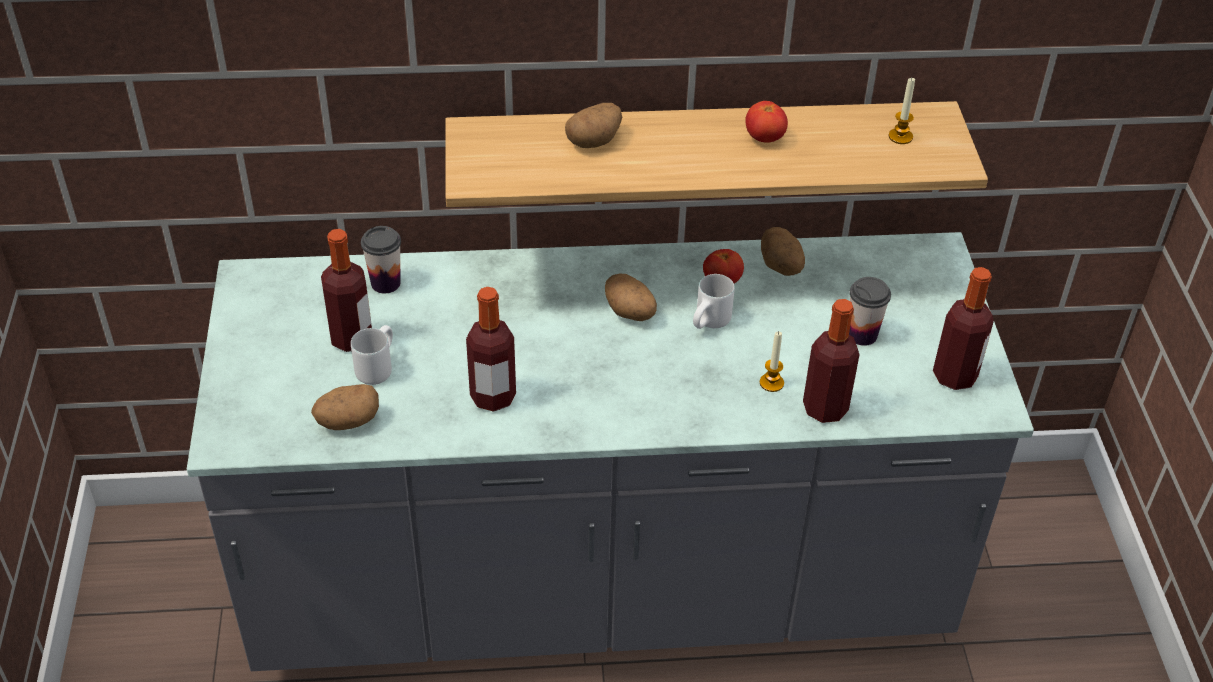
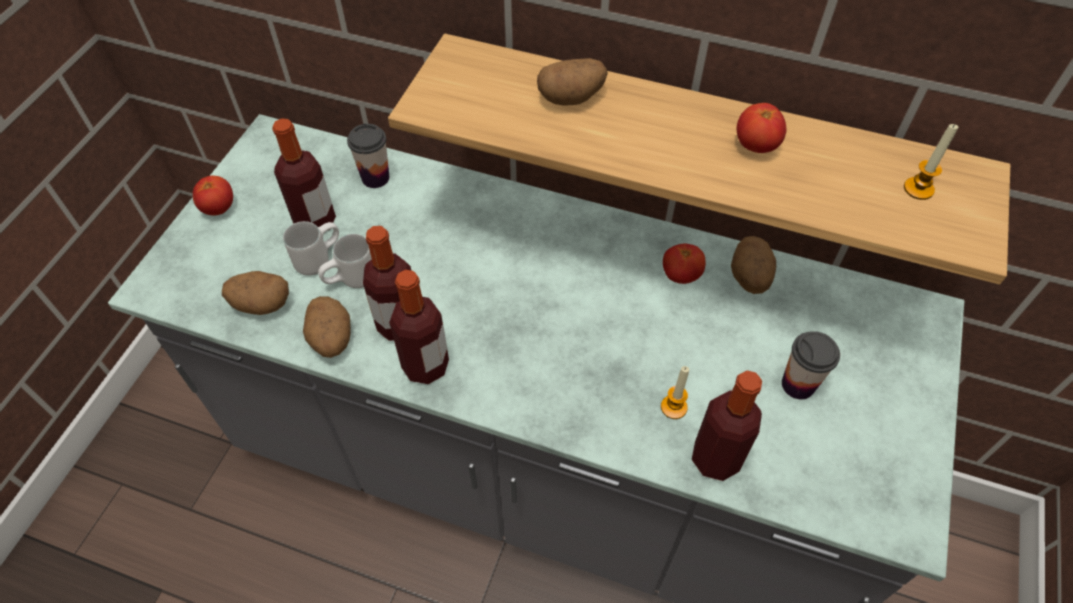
camera: 25 degrees right, 10 degrees up
potato [605,273,657,321] -> potato moved to [303,296,351,358]
white mug [693,274,735,329] -> white mug moved to [318,234,372,288]
bottle [933,267,994,390] -> bottle moved to [389,270,449,384]
none -> tomato [193,176,233,215]

